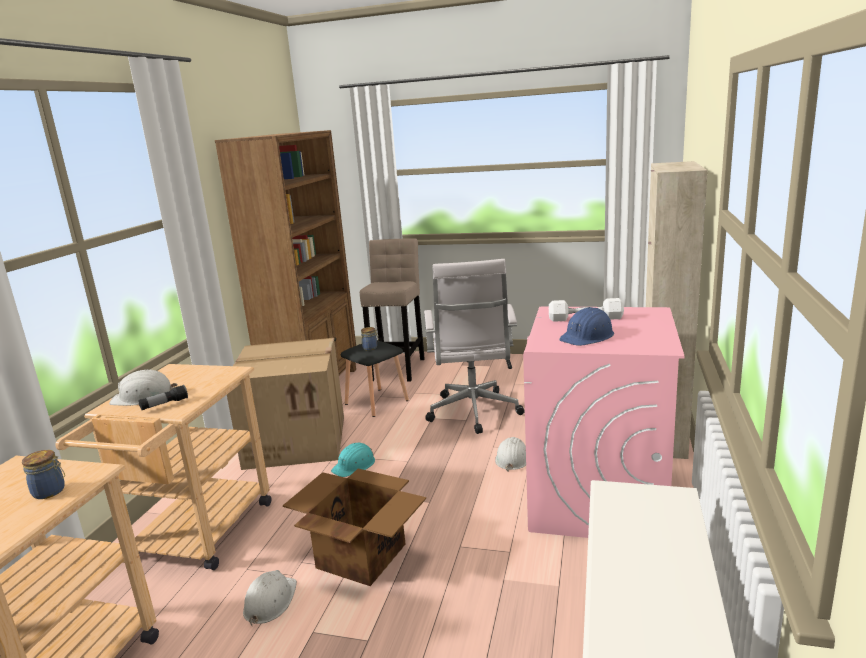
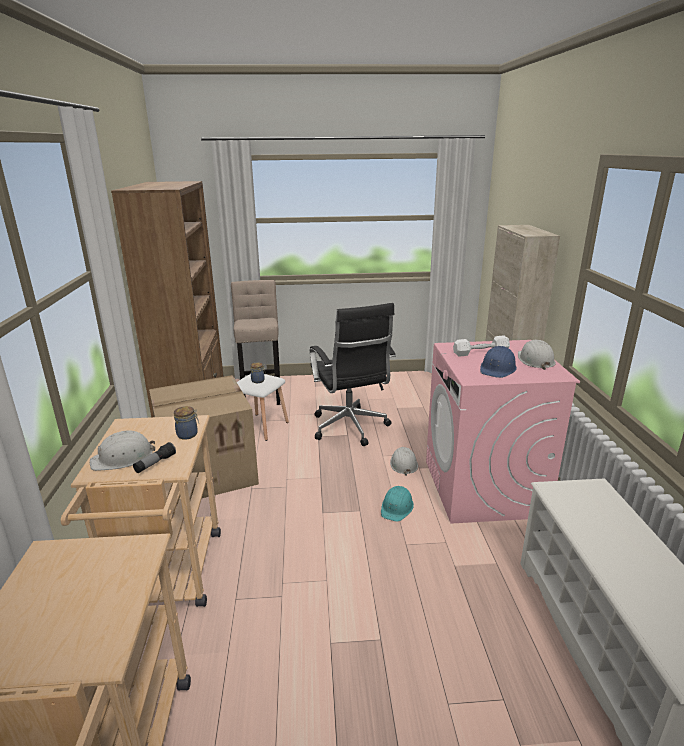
camera: 20 degrees left, 5 degrees up
jar [22,450,65,499] -> jar moved to [174,406,199,440]
white hard hat [243,570,297,626] -> white hard hat moved to [518,340,556,370]
cardboard box [283,469,426,586] -> none
turquoise hard hat [331,443,375,477] -> turquoise hard hat moved to [381,486,414,522]
black stool [341,340,409,417] -> white stool [237,374,289,441]
white office chair [424,259,525,434] -> black office chair [310,303,396,446]

